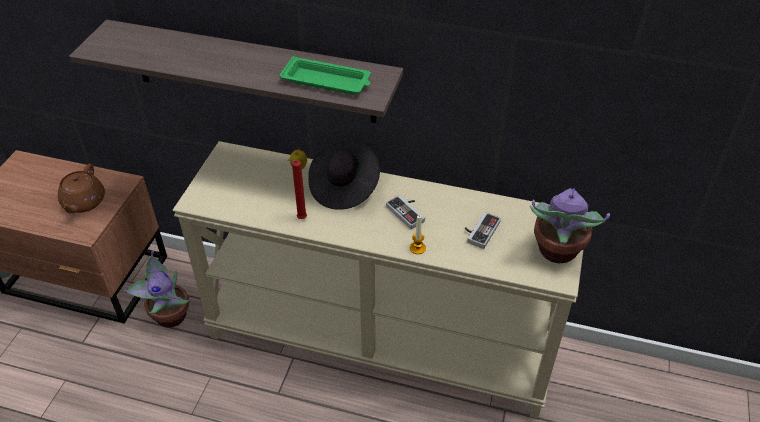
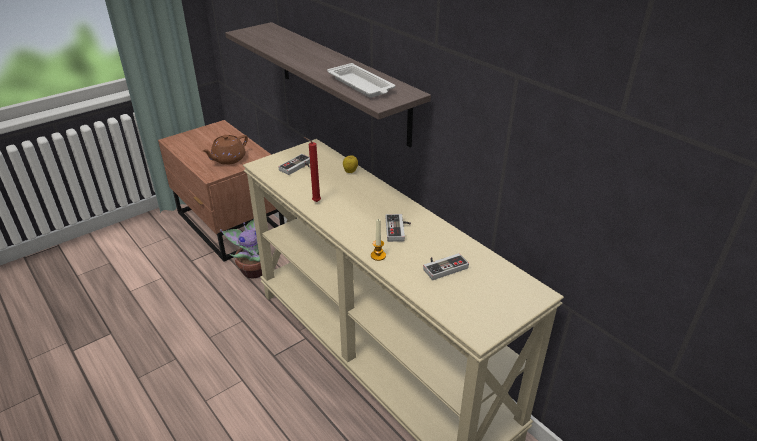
camera: 35 degrees right, 10 degrees down
green tray [279,56,371,95] -> white tray [327,63,395,98]
black hat [308,141,380,210] -> none
potted plant [530,188,610,263] -> none
none -> game controller [278,154,310,175]

